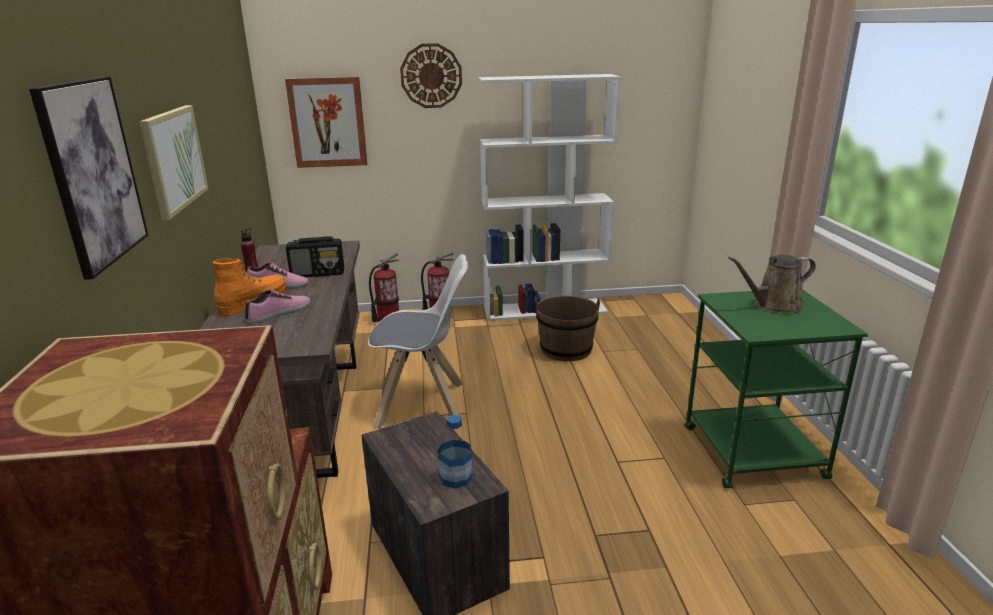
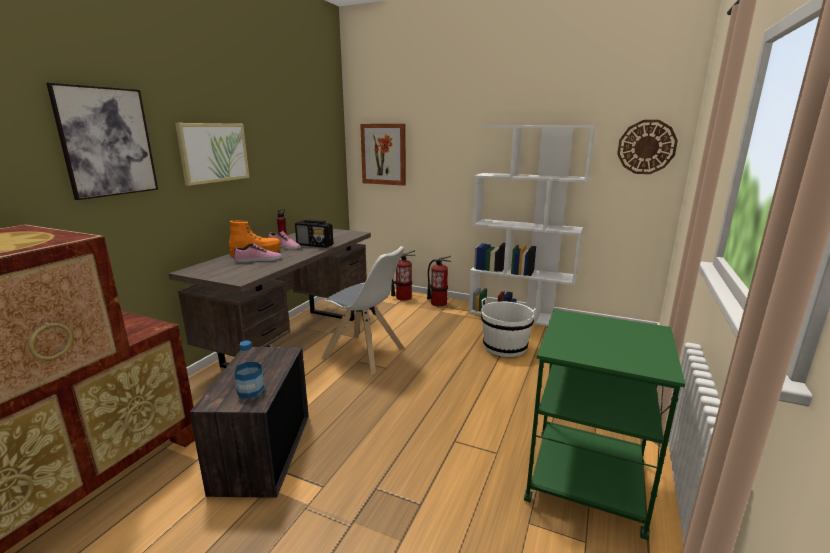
camera: 30 degrees right, 5 degrees down
wall clock [400,43,462,108] -> wall clock moved to [617,120,678,174]
brown bucket [535,295,600,361] -> white bucket [481,298,536,357]
brown watering can [729,254,816,313] -> none

